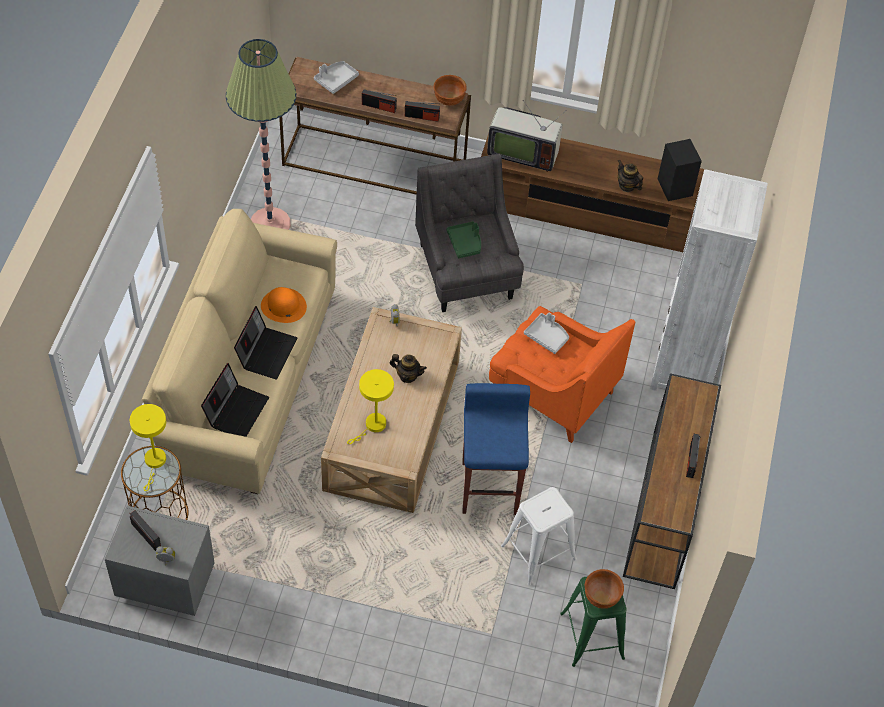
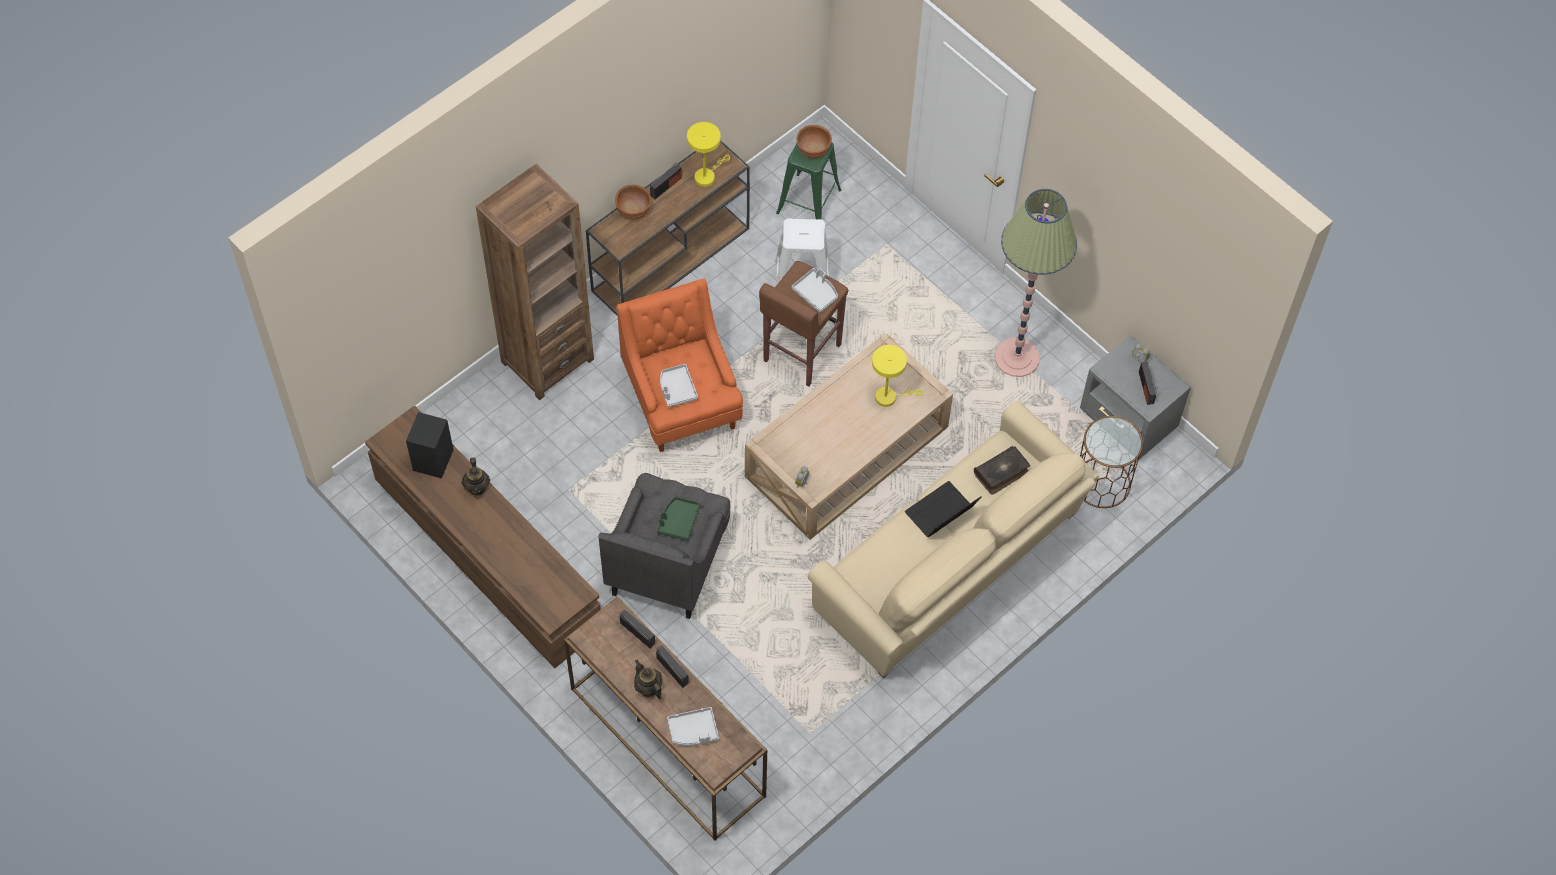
camera: 145 degrees left, 5 degrees up
yellow table lamp [130,404,166,491] -> yellow table lamp moved to [687,122,730,187]
laptop [201,363,269,437] -> book [974,445,1030,495]
floor lamp [226,39,296,230] -> floor lamp moved to [995,189,1077,377]
orange hat [261,287,307,323] -> none
teapot [390,354,427,383] -> teapot moved to [634,659,662,699]
brown bowl [433,75,467,106] -> brown bowl moved to [615,185,651,220]
blue stool [462,383,530,515] -> brown stool [759,261,849,387]
television [487,100,567,172] -> none
white bookcase [650,169,768,391] -> brown bookcase [476,164,594,400]
none -> grey tray [792,268,838,313]

